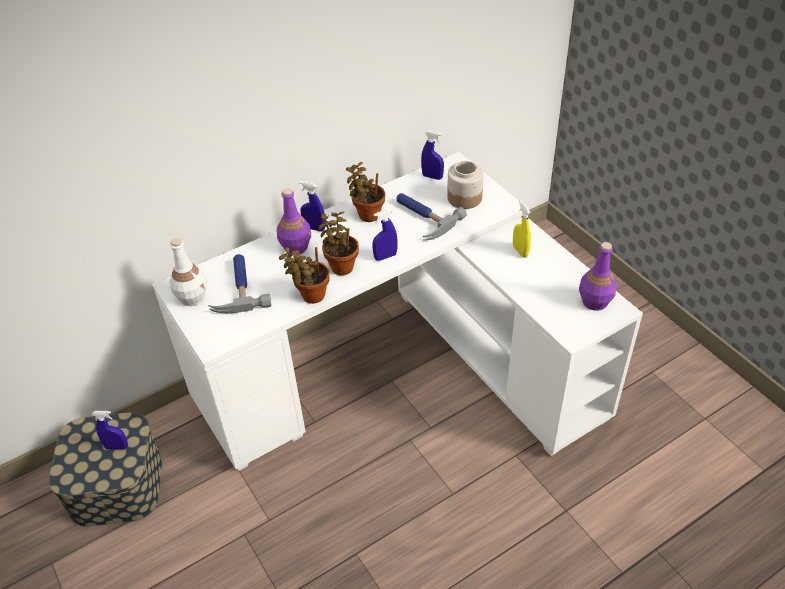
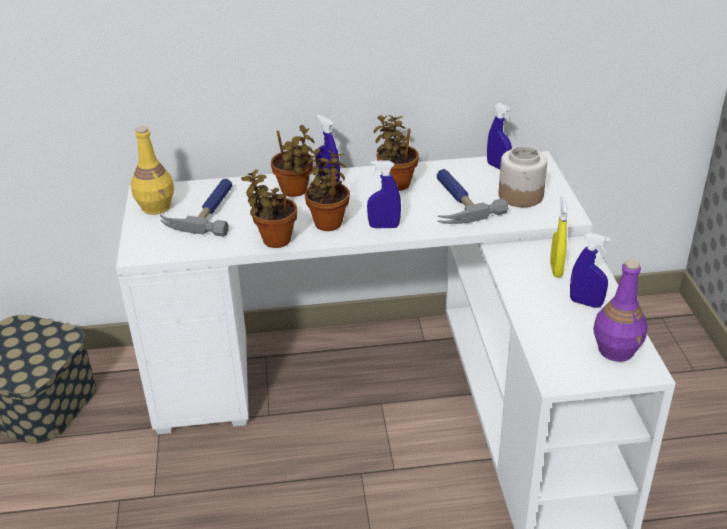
camera: 25 degrees right, 10 degrees down
blue spray bottle [92,411,128,450] -> blue spray bottle moved to [570,233,611,308]
white bottle [169,238,207,306] -> yellow bottle [131,126,174,215]
purple bottle [277,188,311,255] -> potted plant [271,125,315,197]

